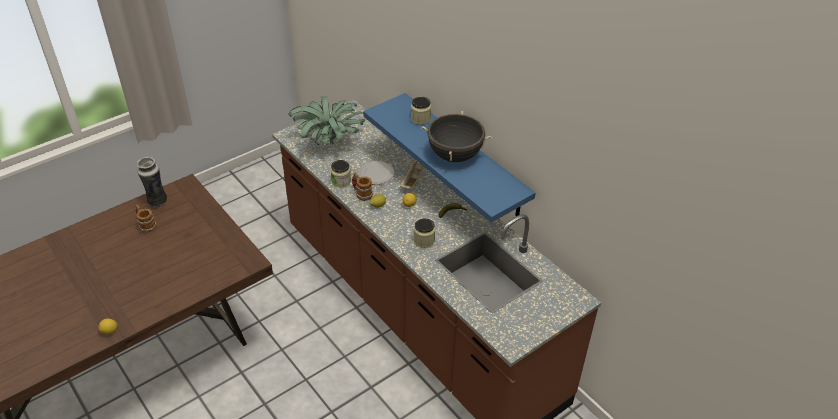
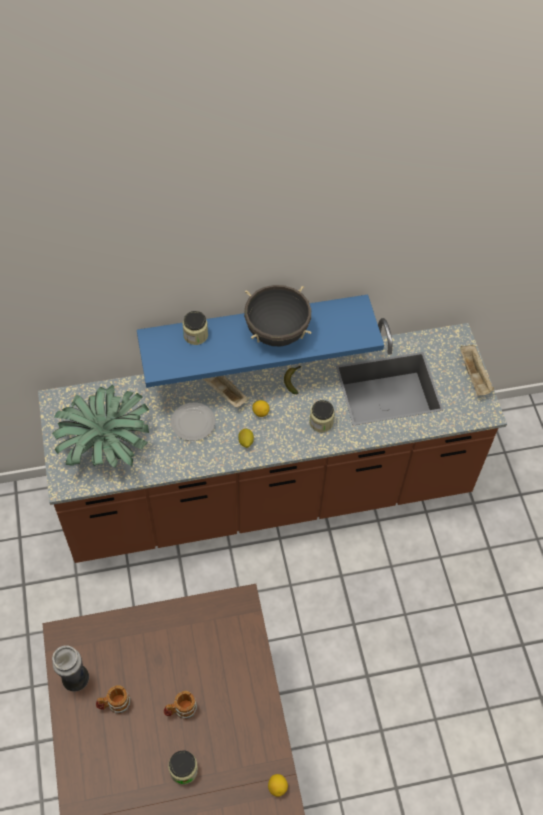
camera: 65 degrees left, 15 degrees up
jar [330,160,351,188] -> jar moved to [168,750,198,785]
mug [352,172,373,201] -> mug moved to [164,691,197,719]
none -> beige tray [460,345,494,396]

